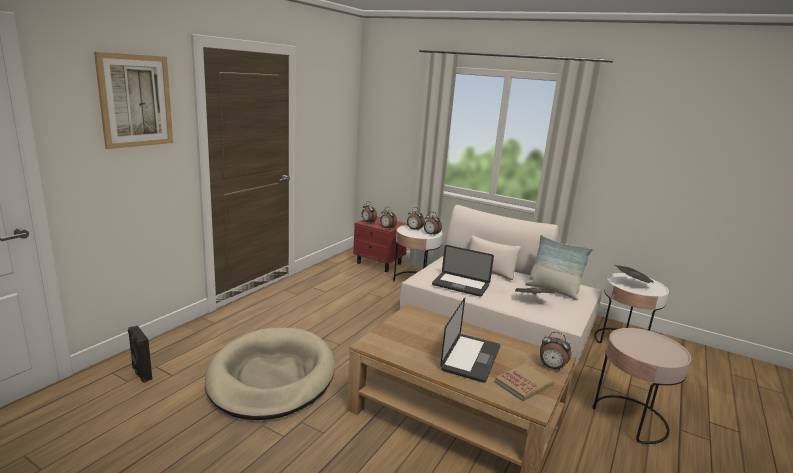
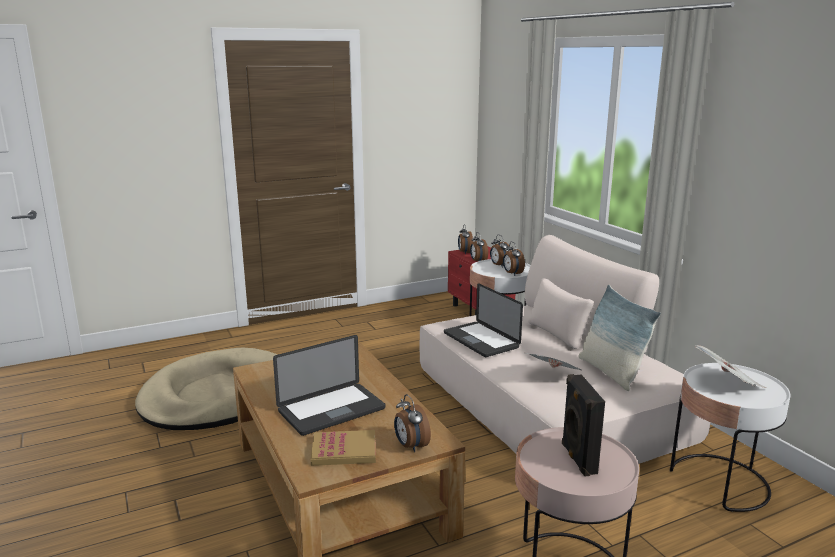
camera: 35 degrees right, 0 degrees up
picture [94,52,173,149] -> none
black speaker [128,326,152,383] -> black speaker moved to [562,374,605,476]

